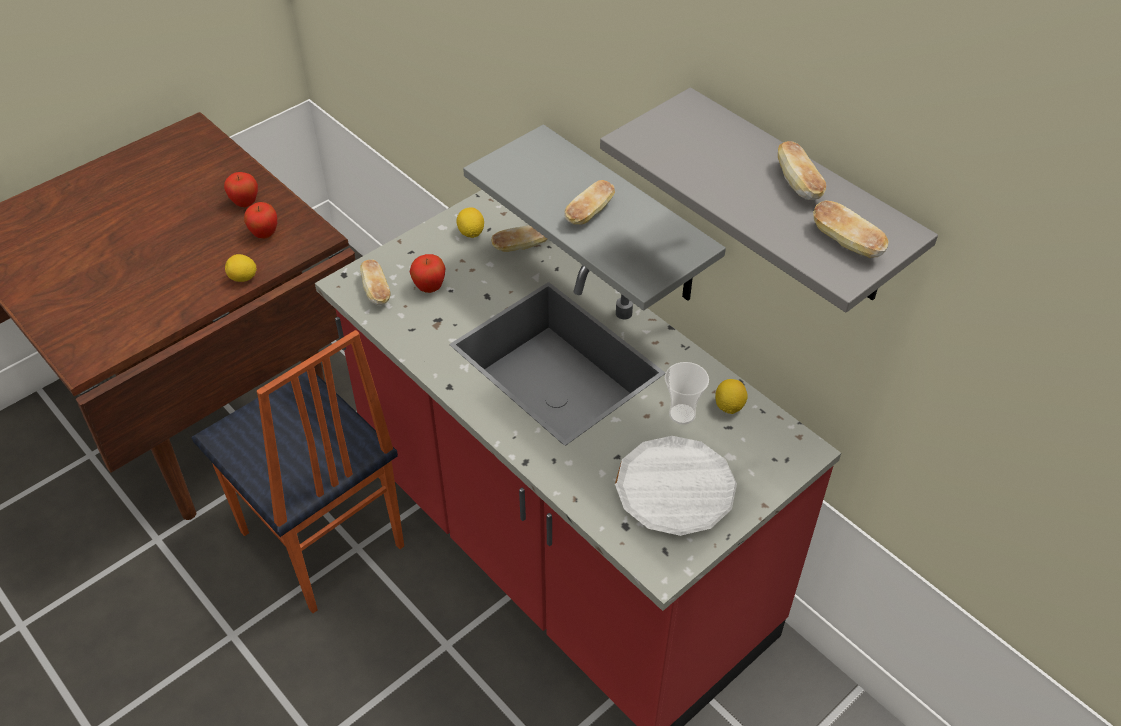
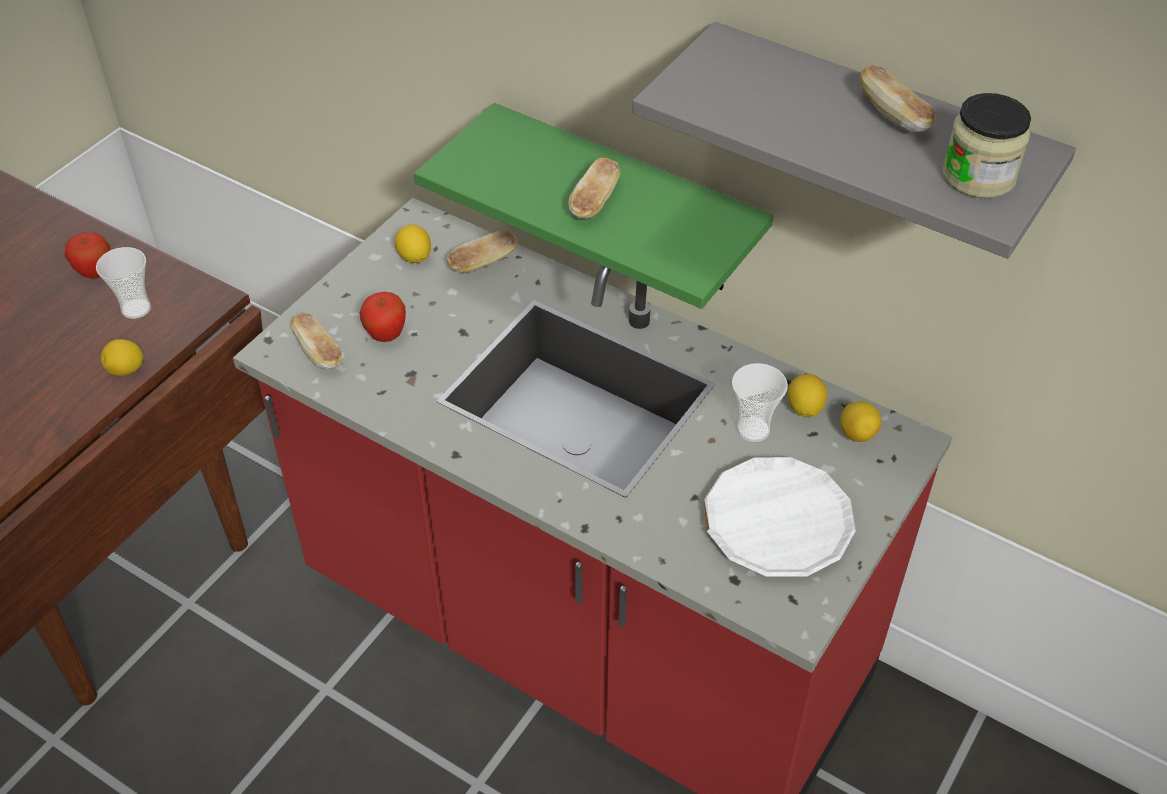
camera: 15 degrees left, 0 degrees up
chair [192,330,404,613] -> none
apple [244,202,277,239] -> cup [96,247,151,319]
grey shelf [463,125,726,311] -> green shelf [414,103,774,309]
bread [813,200,888,258] -> jar [942,93,1031,198]
none -> lemon [840,401,881,442]

